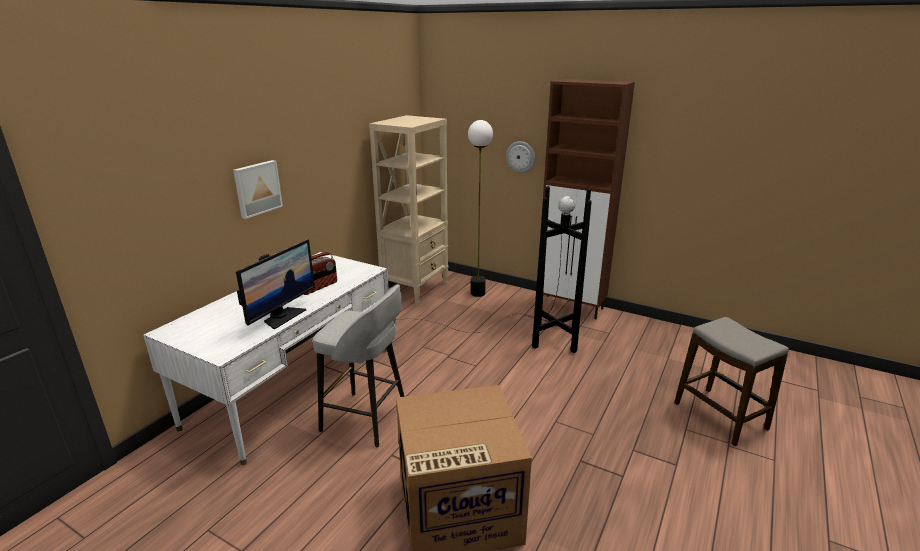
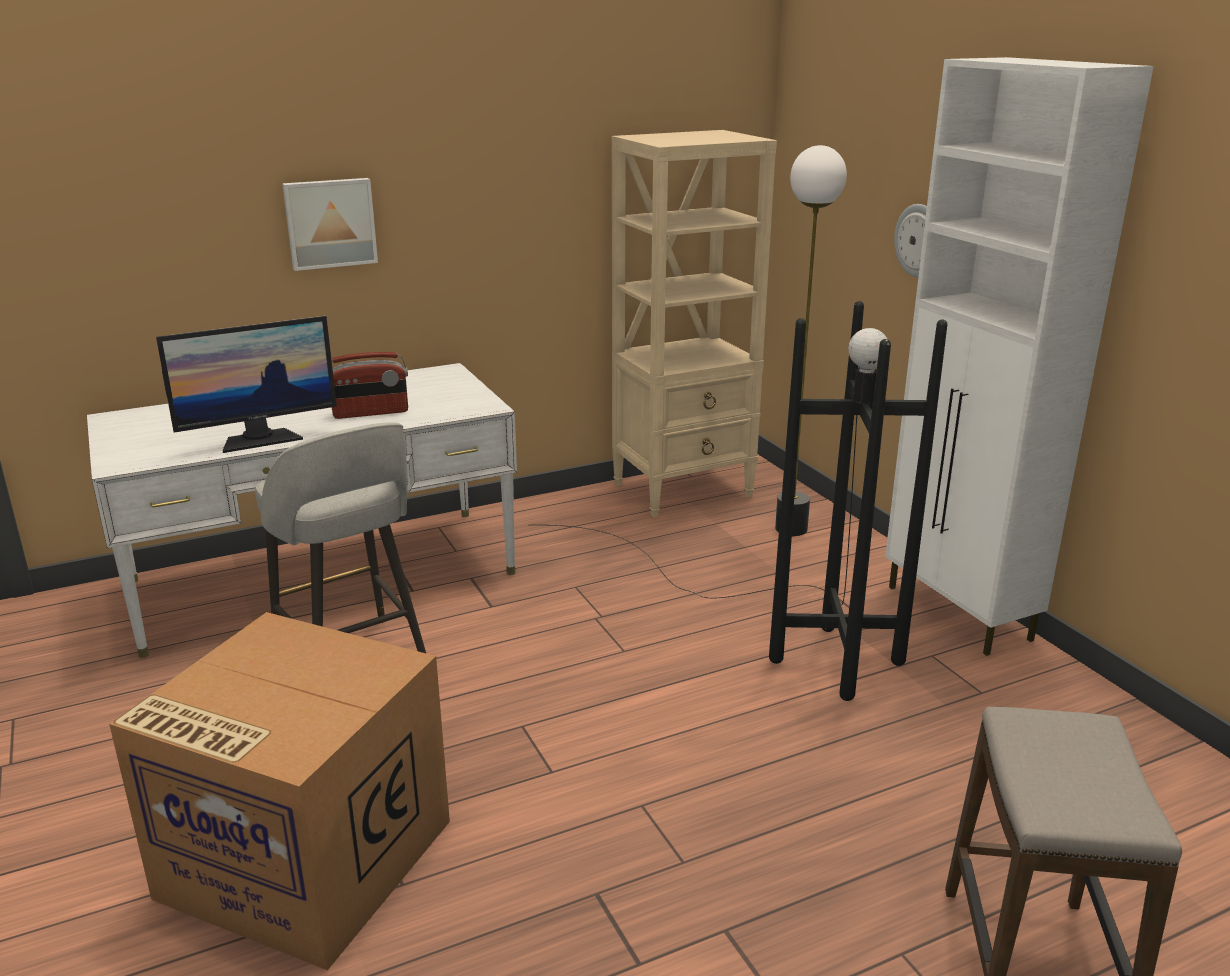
camera: 35 degrees right, 0 degrees up
brown cabinet [542,79,635,319] -> white cabinet [885,57,1154,656]

